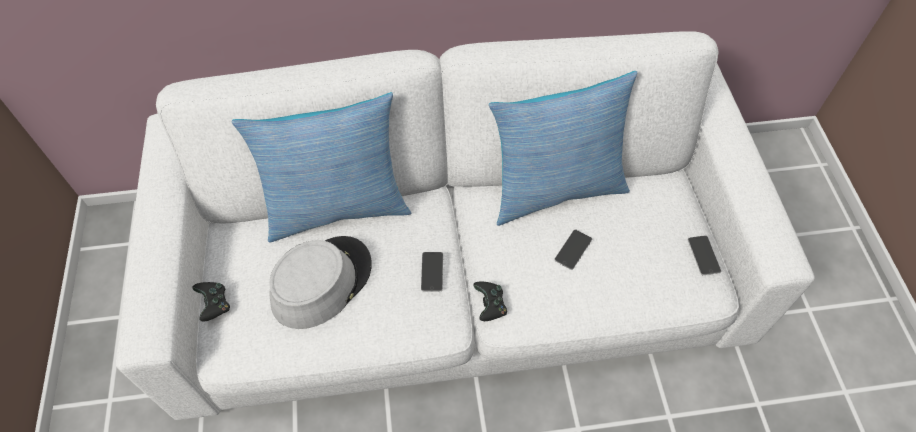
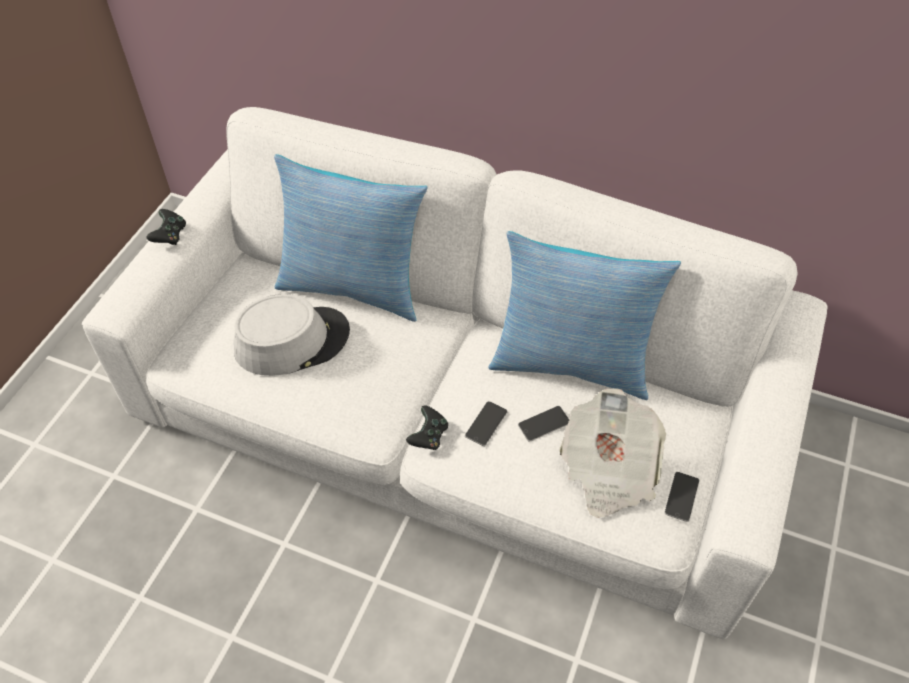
camera: 30 degrees right, 5 degrees down
black game controller [192,282,230,321] -> black game controller moved to [146,209,186,245]
phone [421,252,443,291] -> phone moved to [465,401,508,446]
none -> newspaper [559,388,666,518]

